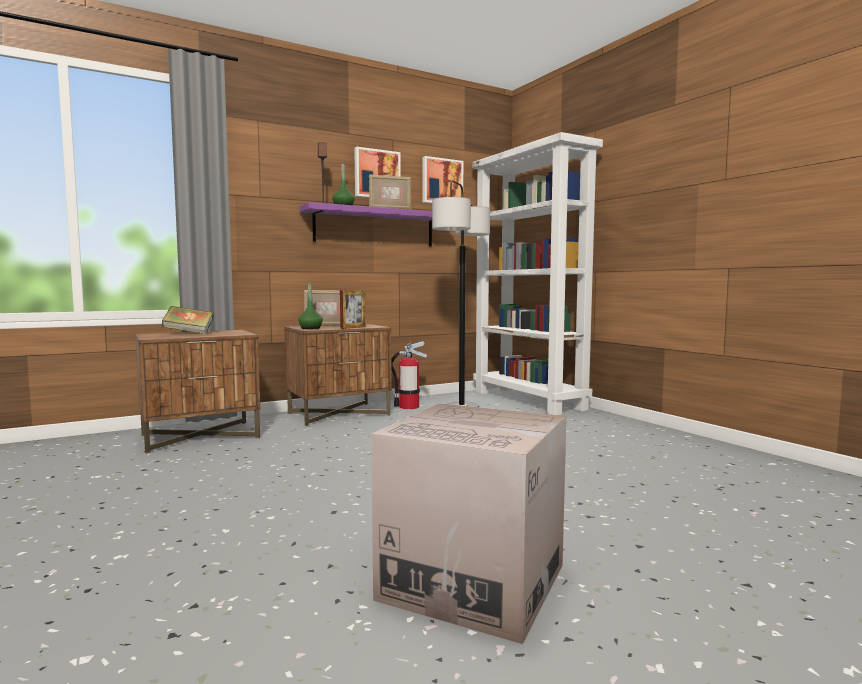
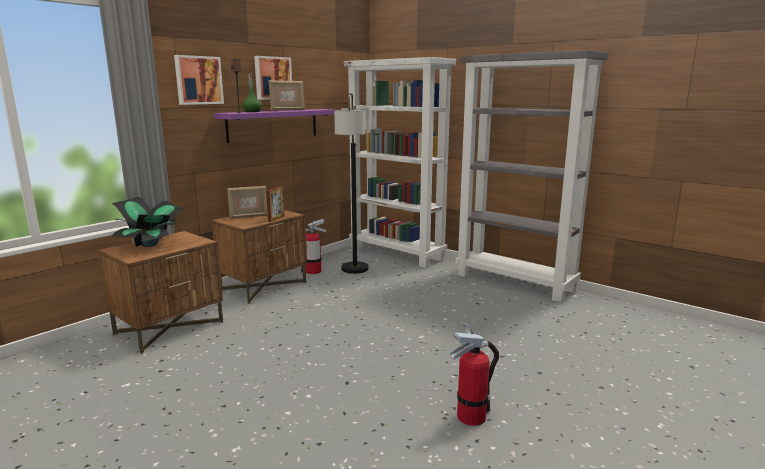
camera: 20 degrees left, 10 degrees up
book [162,306,214,334] -> potted plant [111,197,184,247]
green bottle [298,283,323,329] -> none
cardboard box [371,403,566,644] -> fire extinguisher [450,323,499,426]
picture [422,156,463,203] -> picture moved to [174,55,224,105]
none -> grey bookcase [455,50,608,302]

